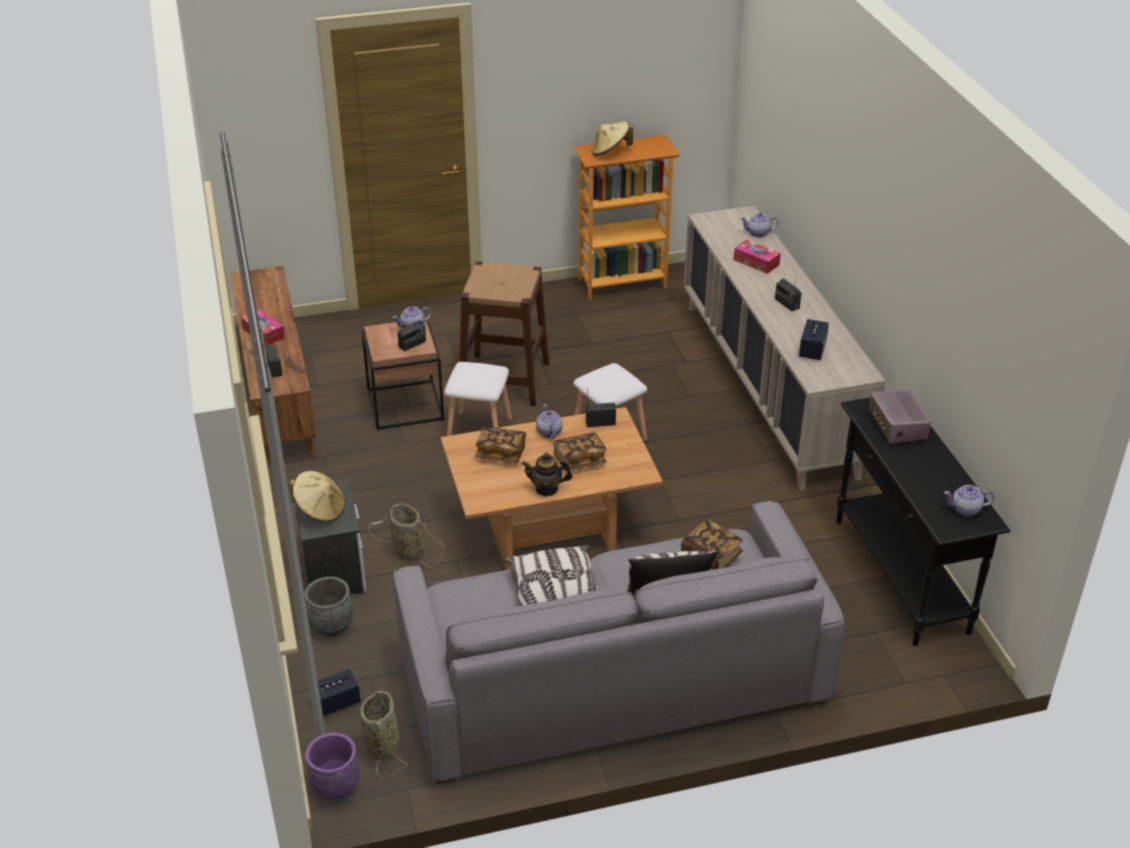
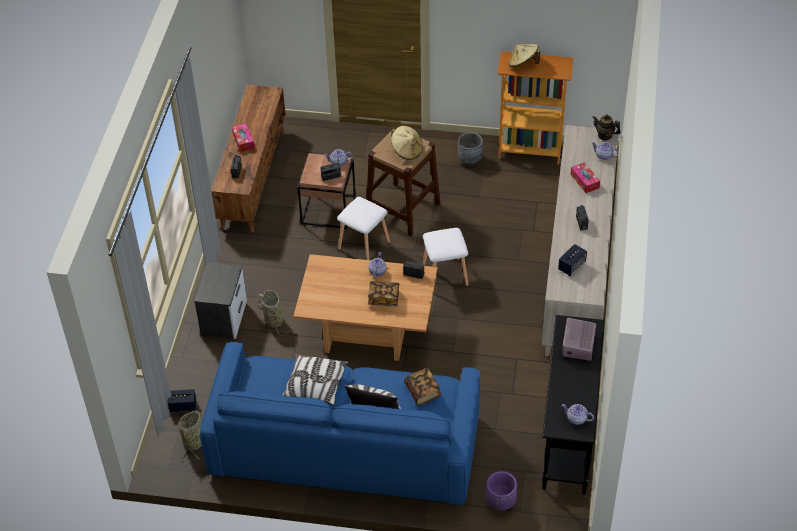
camera: 25 degrees right, 10 degrees up
beige hat [289,471,345,522] -> beige hat moved to [391,126,423,160]
grey planter [304,577,353,636] -> grey planter moved to [458,132,483,166]
purple planter [305,733,359,800] -> purple planter moved to [486,471,517,511]
grey sofa [393,501,844,784] -> blue sofa [200,342,480,505]
book [476,427,526,463] -> none
teapot [522,453,573,496] -> teapot moved to [592,114,621,140]

